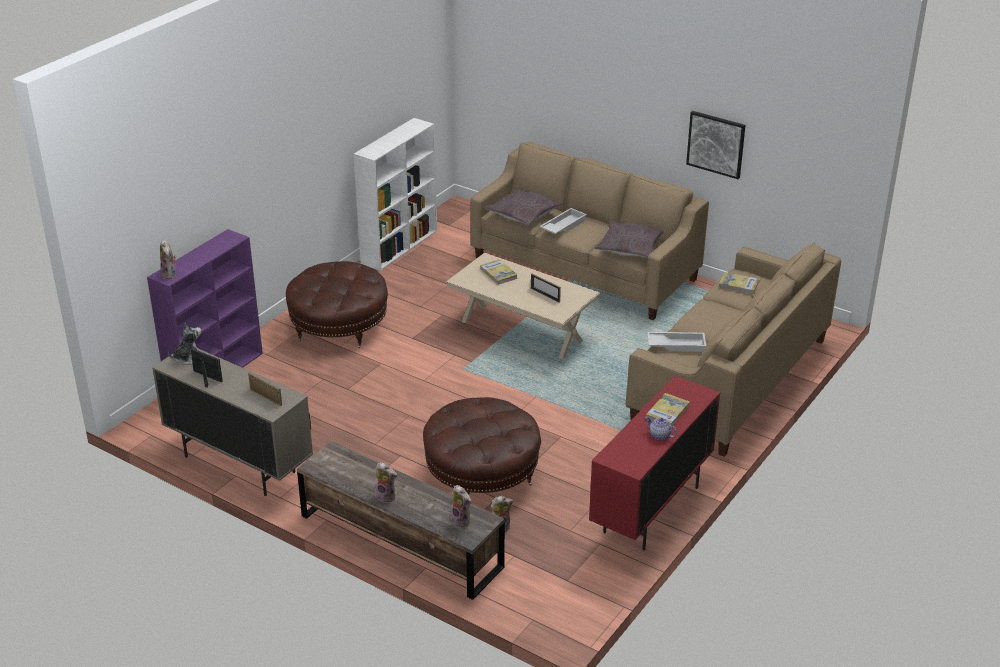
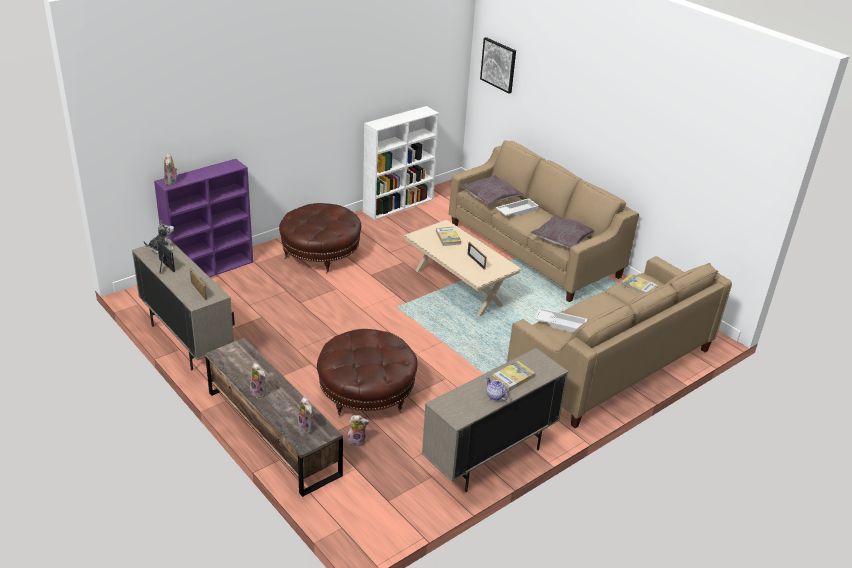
camera: 15 degrees right, 0 degrees up
red cabinet [589,376,720,551] -> beige cabinet [422,348,568,492]
picture [686,111,746,179] -> picture moved to [480,37,516,94]

